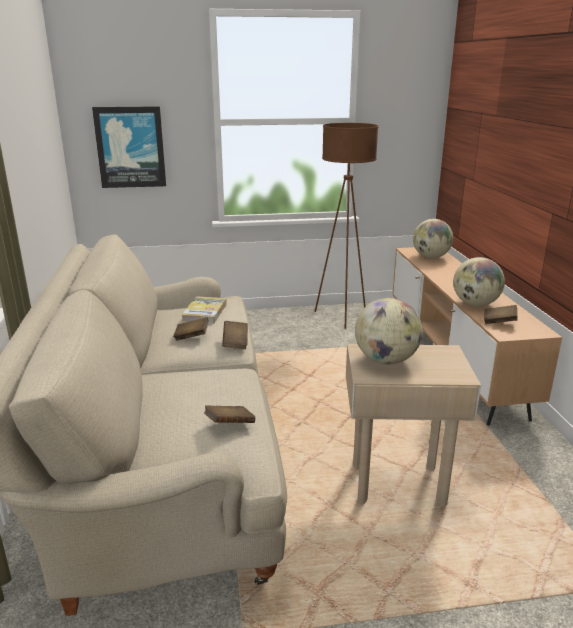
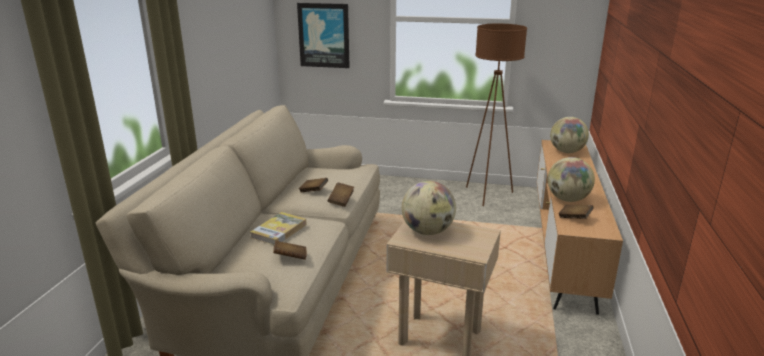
camera: 20 degrees right, 0 degrees up
book [182,296,227,324] -> book moved to [250,212,307,245]

